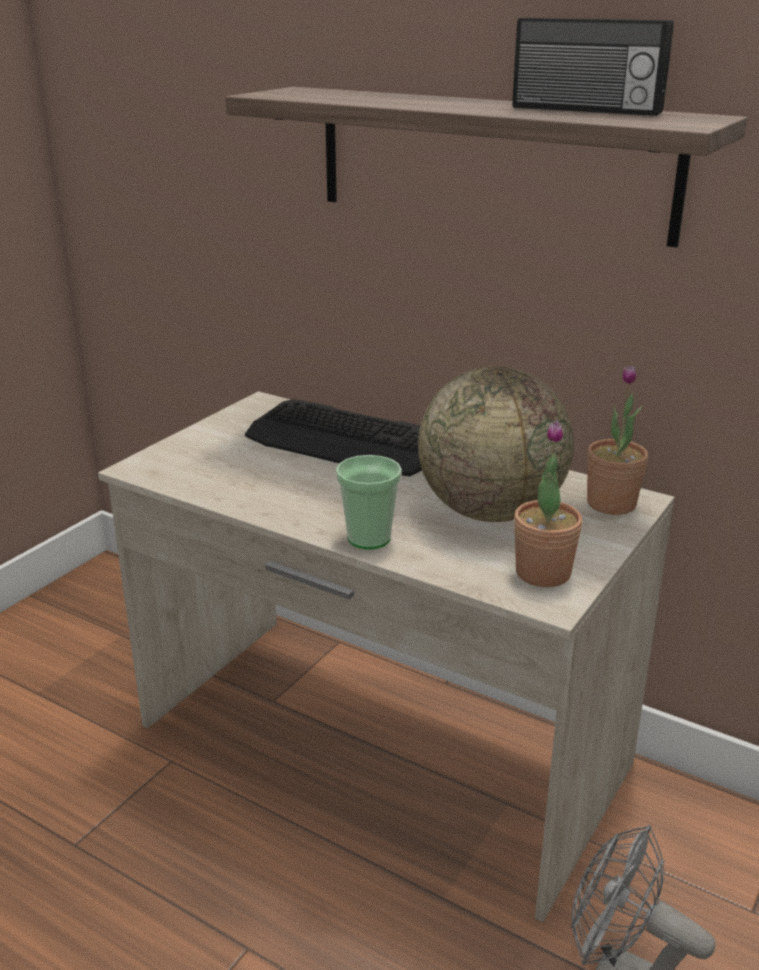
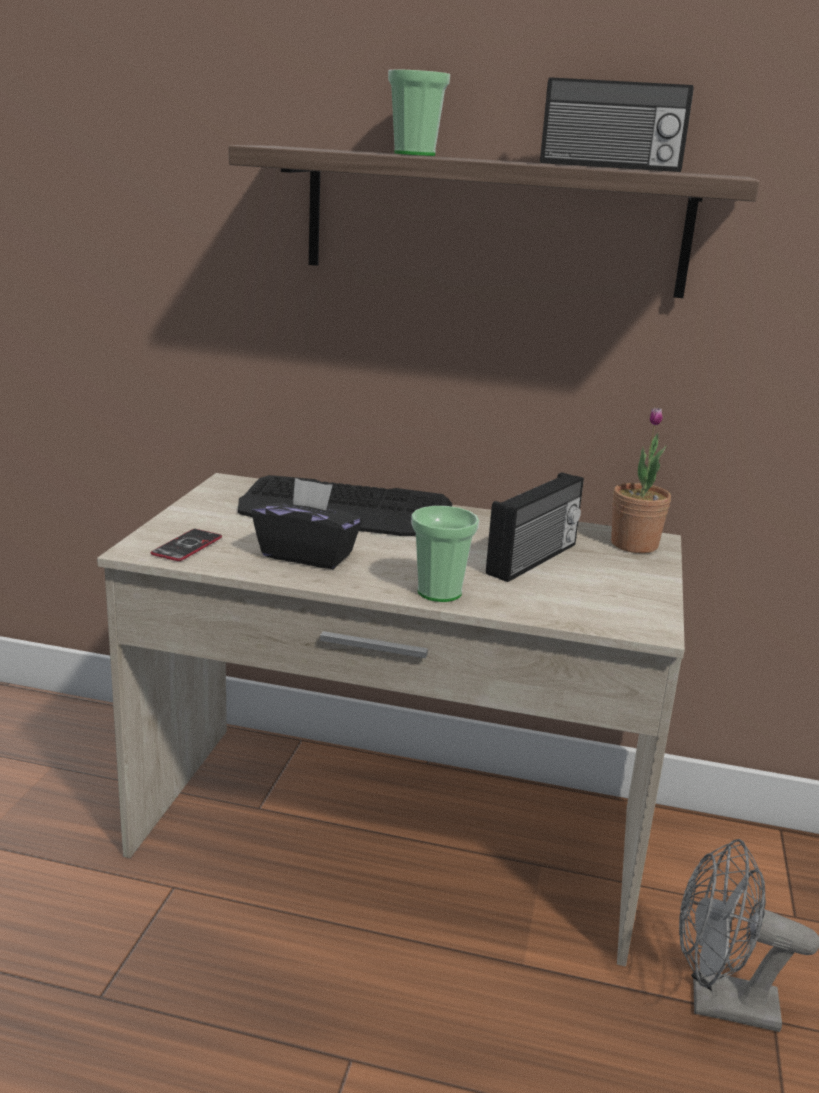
camera: 20 degrees left, 5 degrees down
globe [418,366,574,522] -> radio [486,472,584,582]
potted plant [514,421,582,587] -> none
none -> phone [151,529,222,561]
none -> black tissue box [252,478,363,569]
none -> cup [388,70,450,156]

